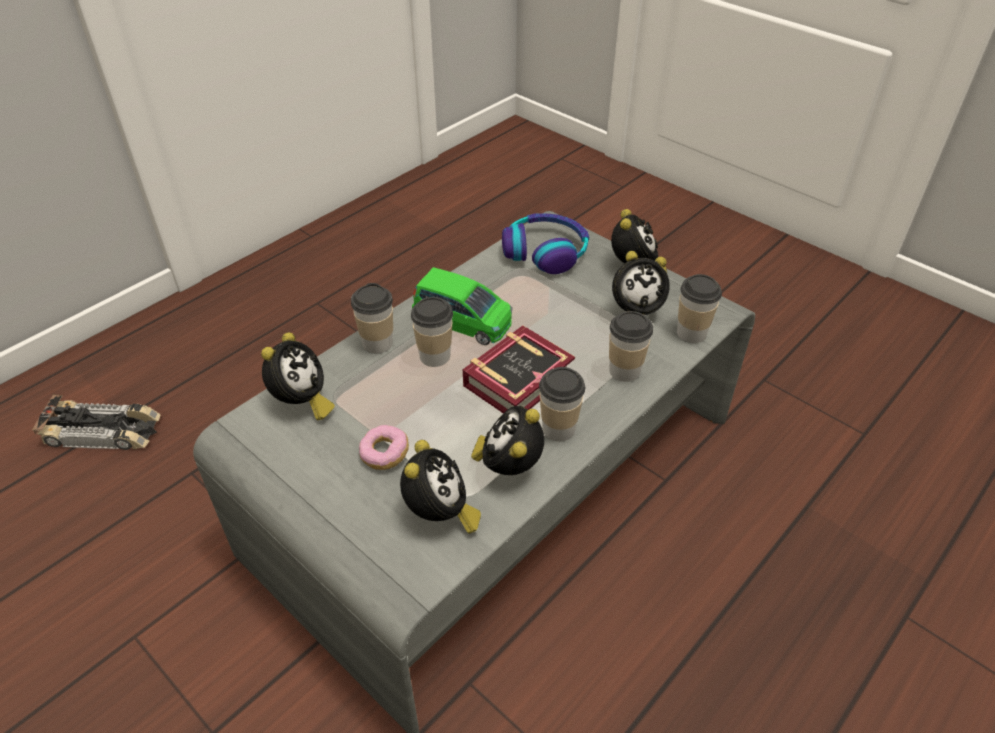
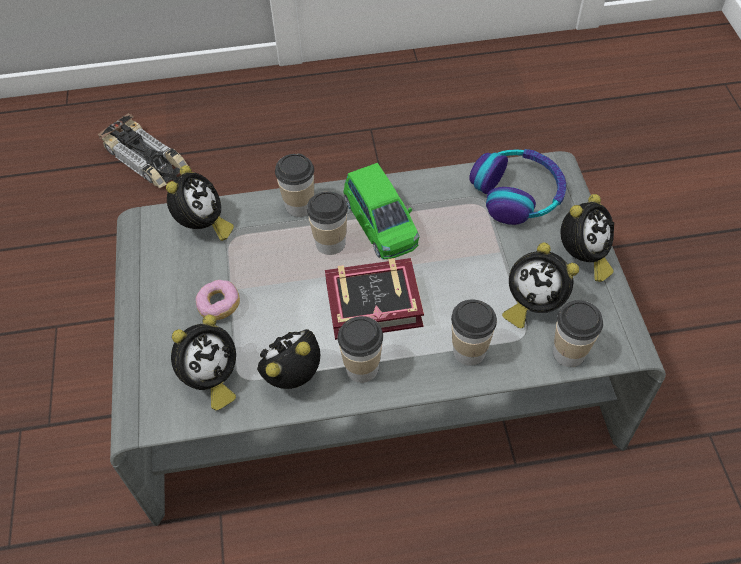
camera: 40 degrees right, 10 degrees up
alarm clock [261,332,335,420] -> alarm clock turned 45 degrees counterclockwise [166,165,234,241]

